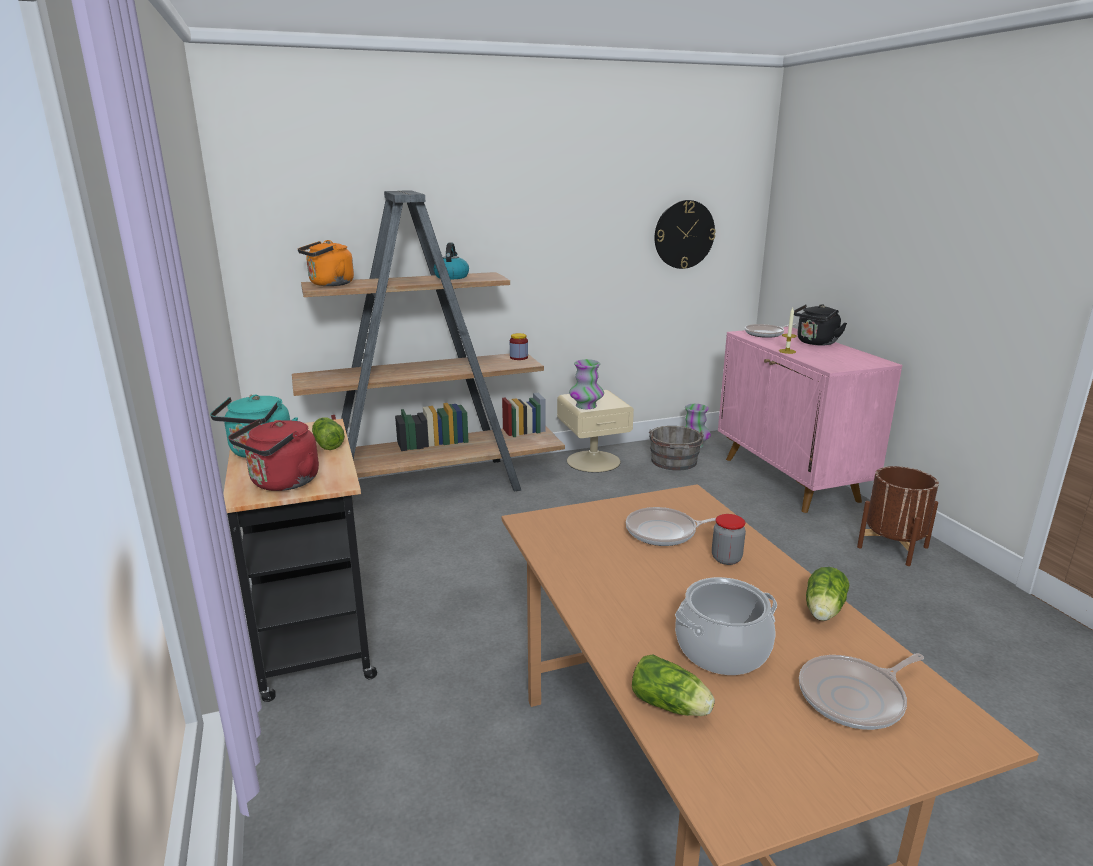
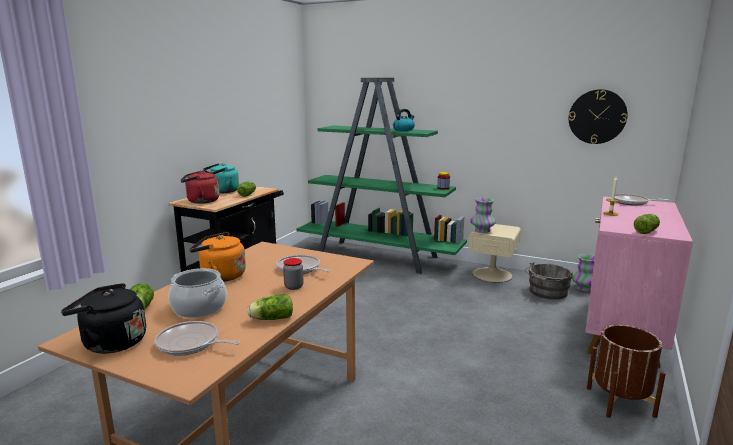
camera: 45 degrees right, 5 degrees down
brown bookcase [290,190,565,491] -> green bookcase [296,78,467,274]
orange kettle [298,240,354,286] -> orange kettle moved to [189,232,246,282]
black kettle [794,304,847,345] -> black kettle moved to [61,283,146,354]
none -> lettuce [634,214,660,234]

